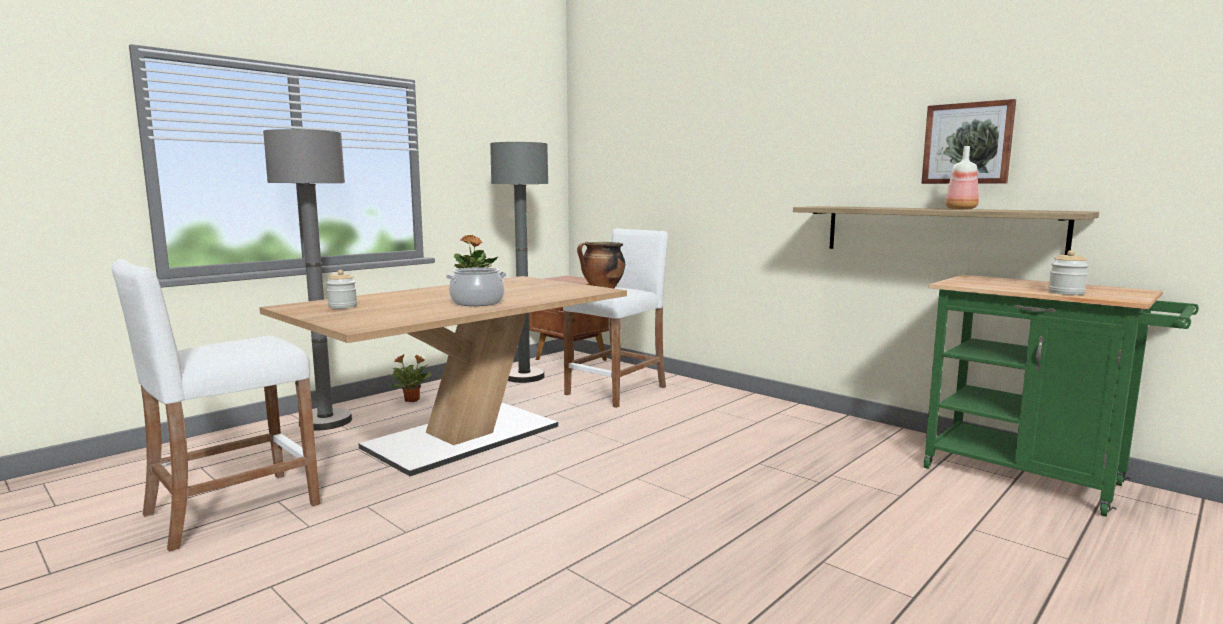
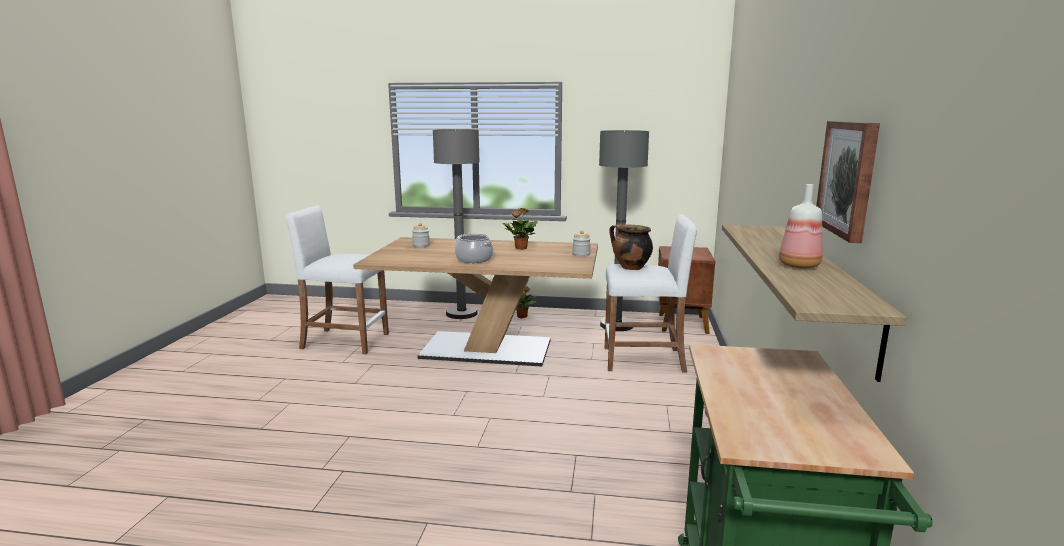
camera: 55 degrees right, 5 degrees up
jar [1048,250,1089,295] -> jar moved to [572,230,591,257]

